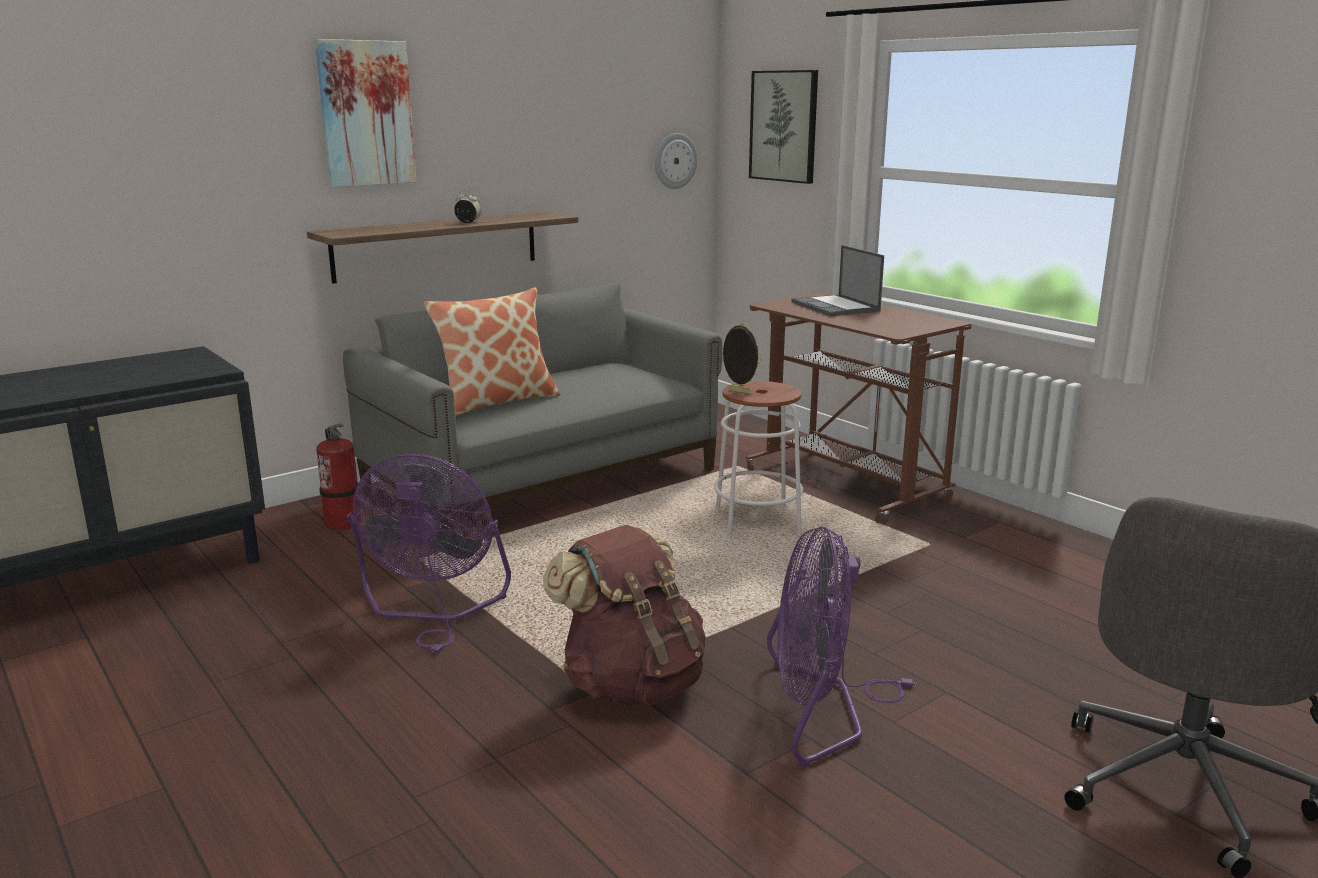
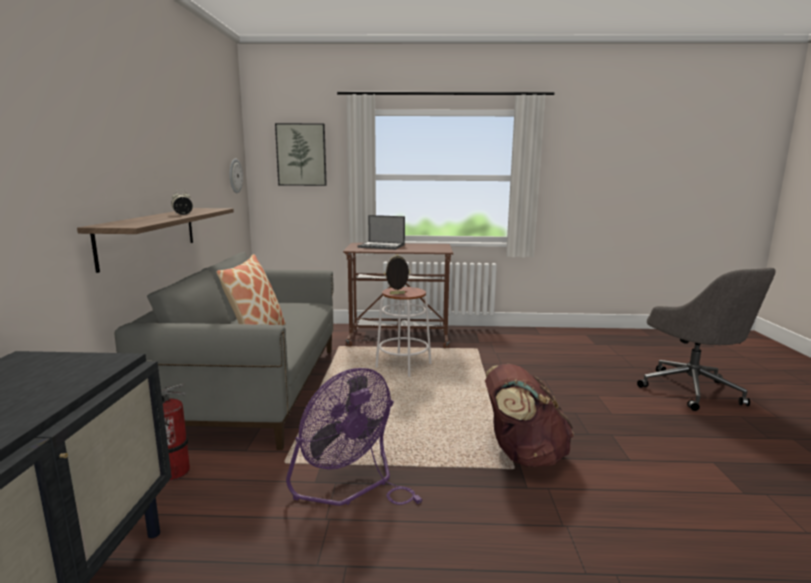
camera: 50 degrees left, 5 degrees down
picture [315,39,417,187] -> none
purple fan [767,526,916,769] -> none

